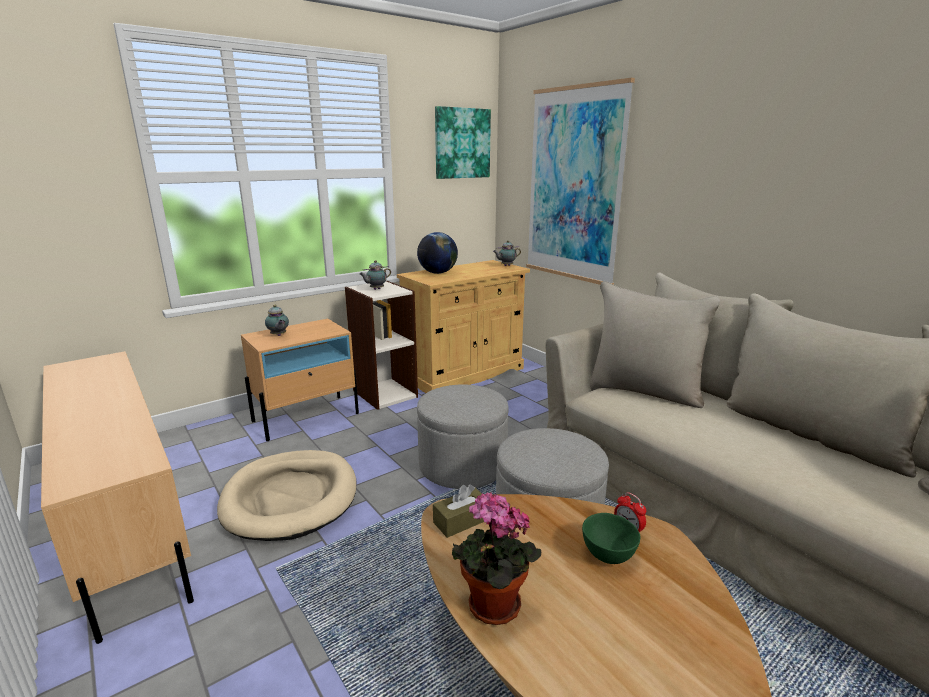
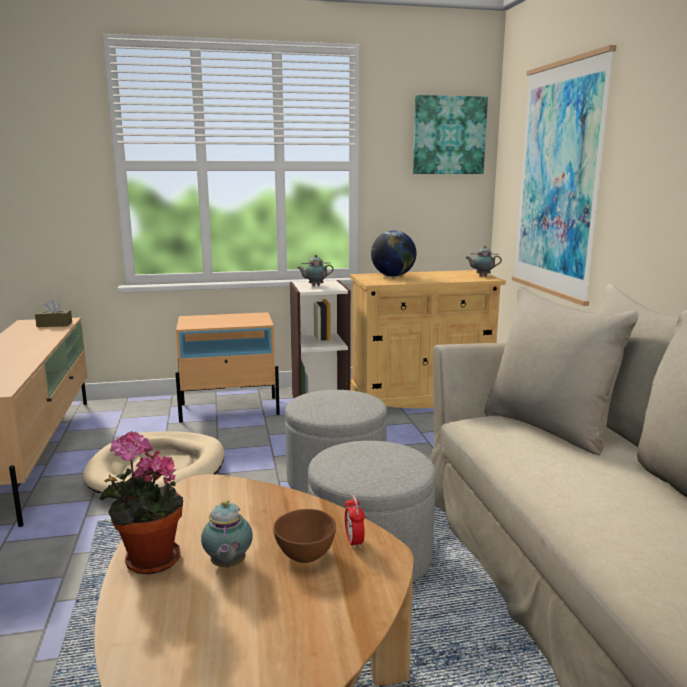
camera: 25 degrees right, 5 degrees down
teapot [265,305,289,336] -> teapot moved to [201,500,253,568]
brown tissue box [433,484,484,538] -> brown tissue box moved to [35,300,72,327]
green bowl [582,513,641,564] -> brown bowl [273,509,336,563]

